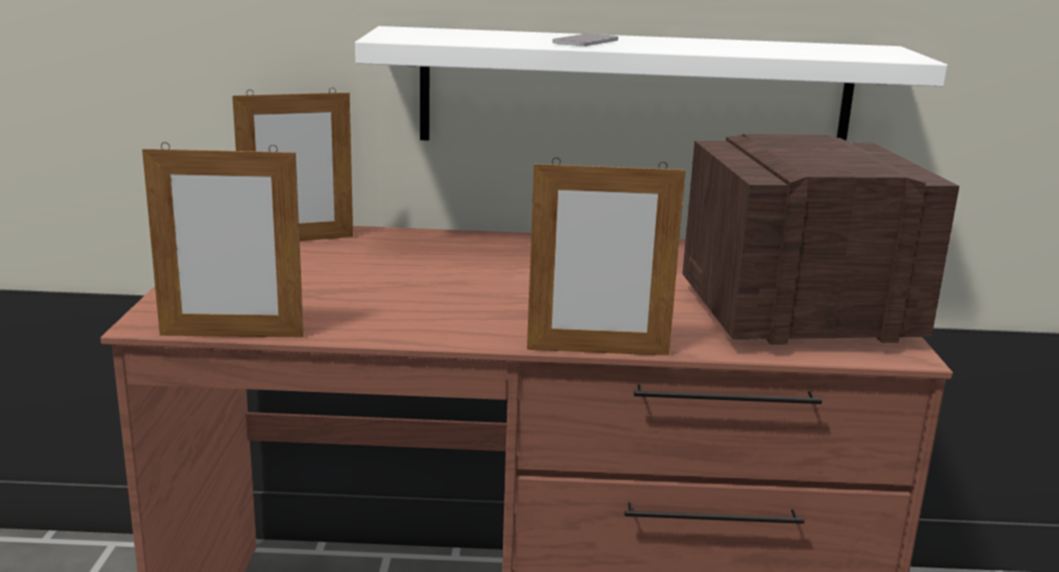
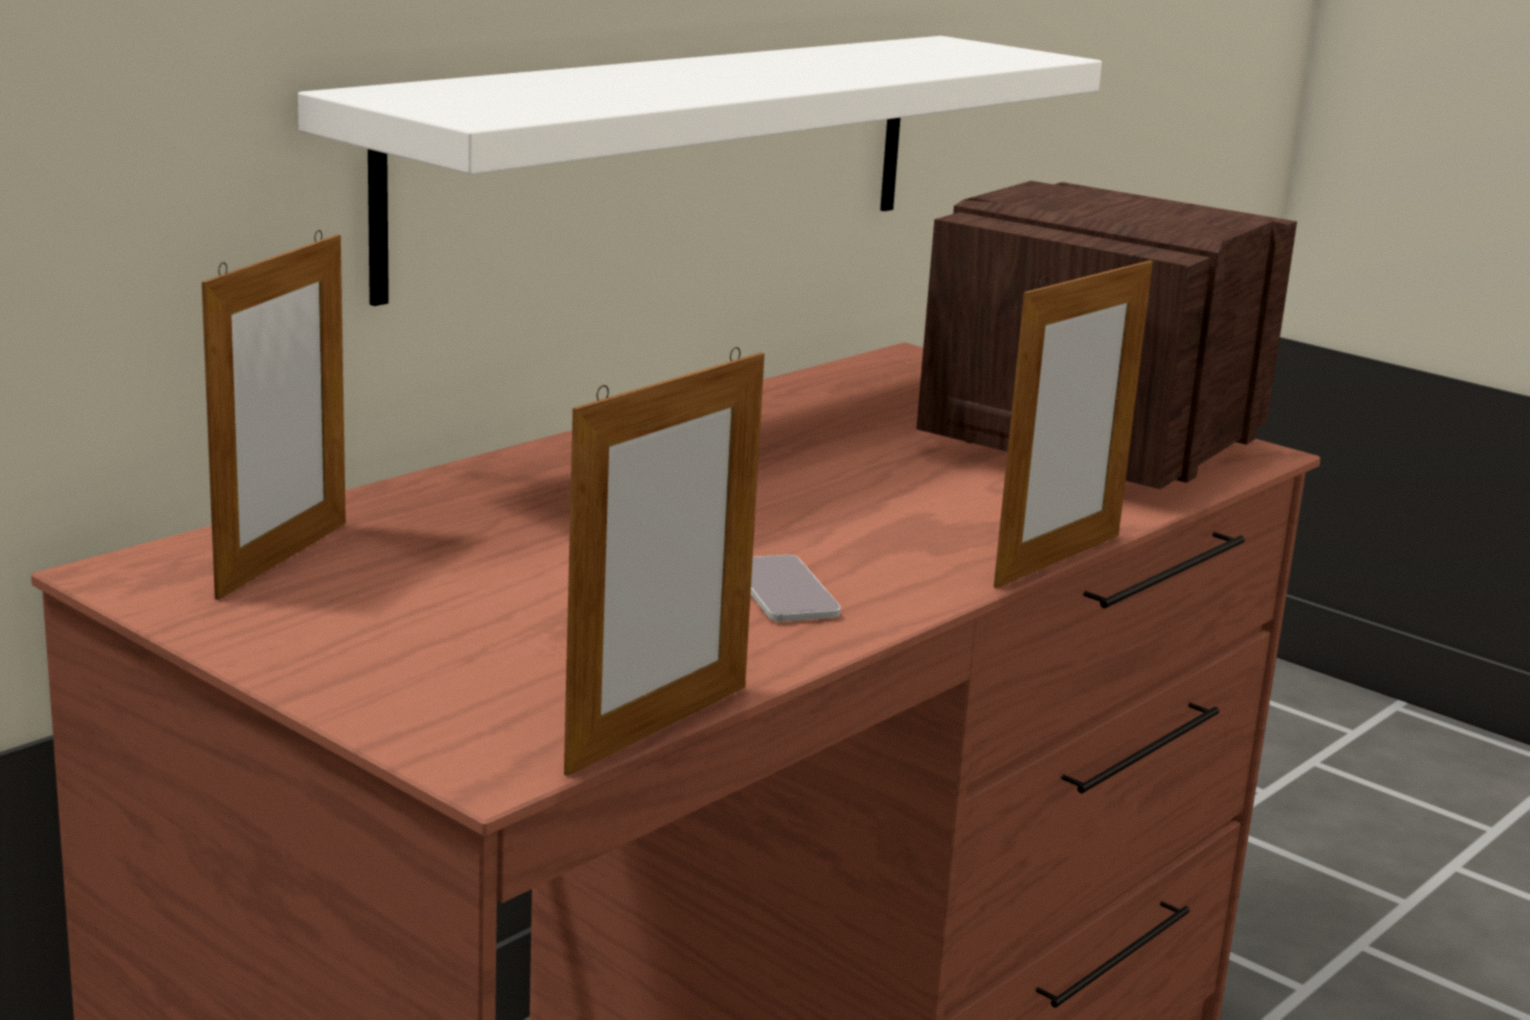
camera: 50 degrees left, 0 degrees up
phone [553,33,618,46] -> phone moved to [751,555,841,622]

